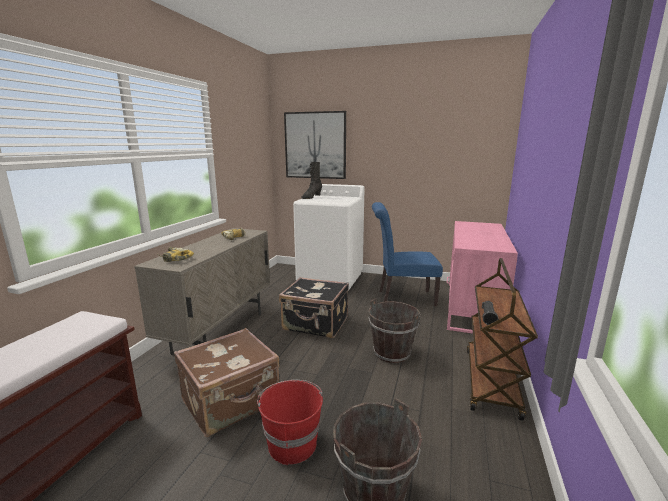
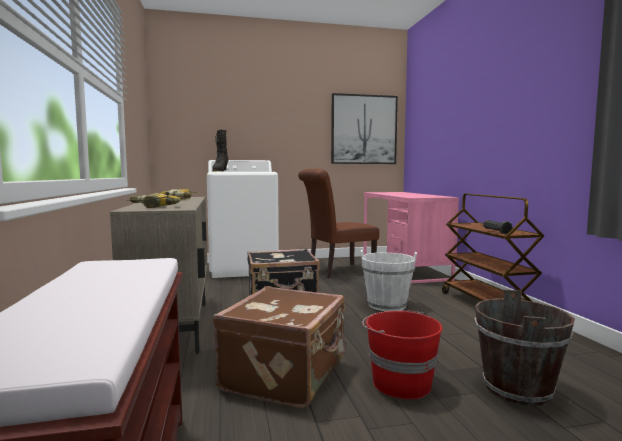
camera: 30 degrees left, 10 degrees down
picture [284,111,346,179] -> picture moved to [331,93,398,164]
brown bucket [368,298,421,363] -> white bucket [360,250,417,311]
blue chair [372,202,443,306] -> brown chair [298,169,379,278]

